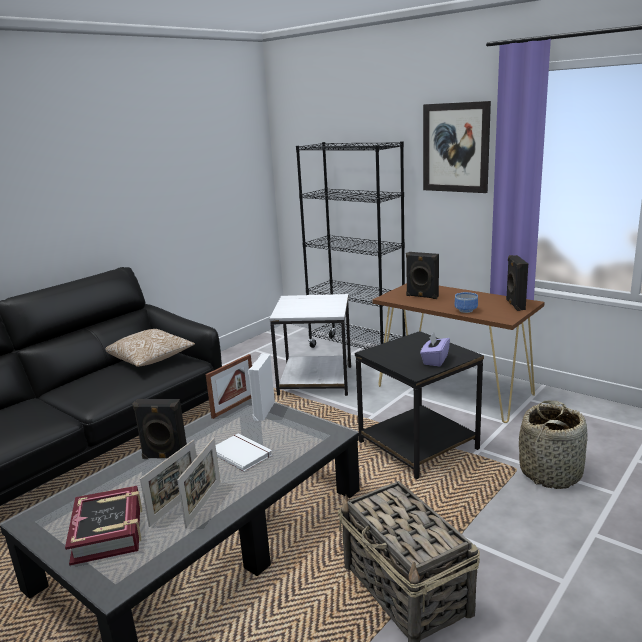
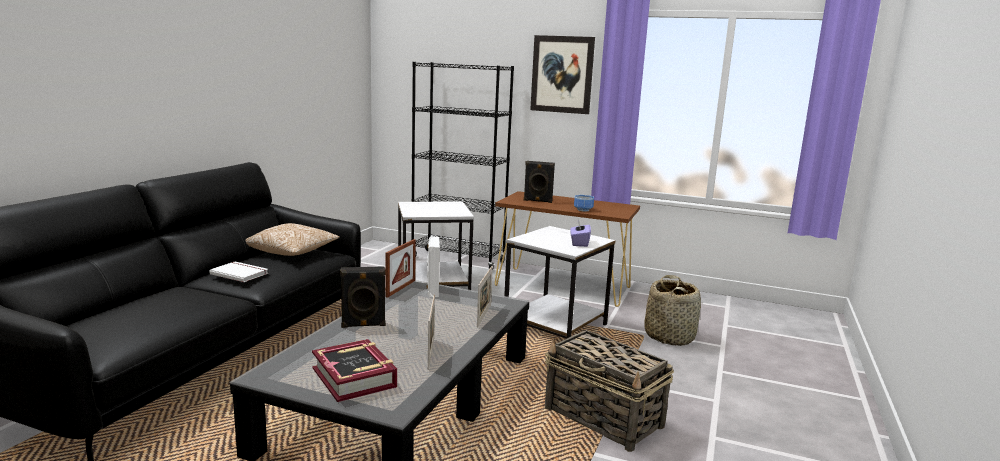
camera: 20 degrees left, 5 degrees down
picture frame [140,440,197,527] -> picture frame moved to [477,266,493,328]
white book [216,433,272,472] -> white book moved to [209,261,268,282]
black side table [355,331,484,479] -> white side table [504,226,615,339]
black speaker [506,255,528,311] -> none

